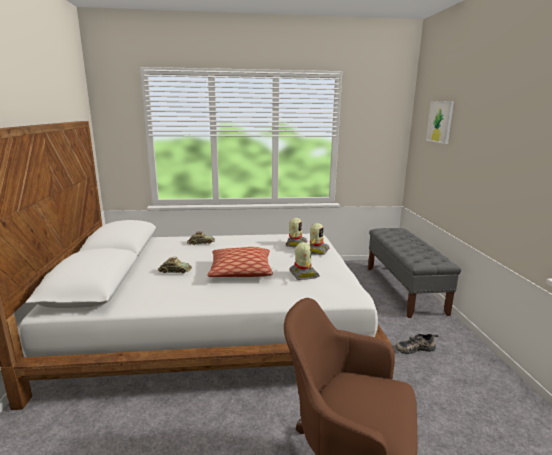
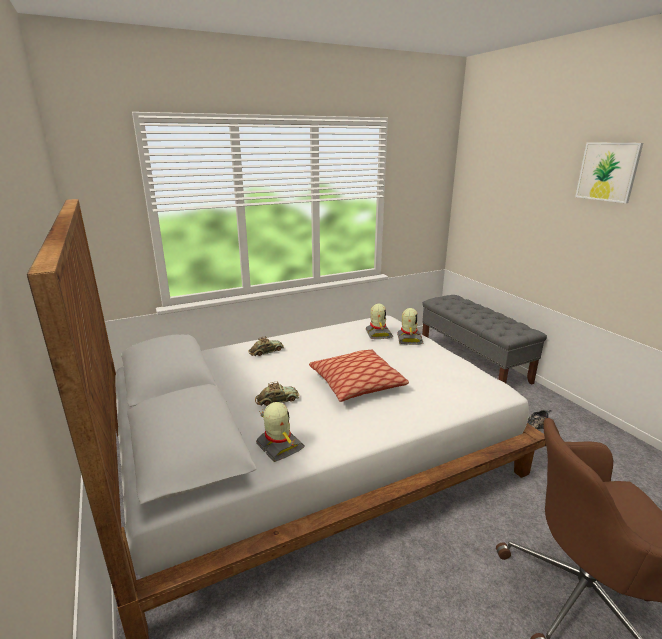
camera: 20 degrees left, 5 degrees up
toy robot [289,242,320,280] -> toy robot moved to [256,402,305,462]
picture [426,101,454,144] -> picture moved to [575,142,643,203]

